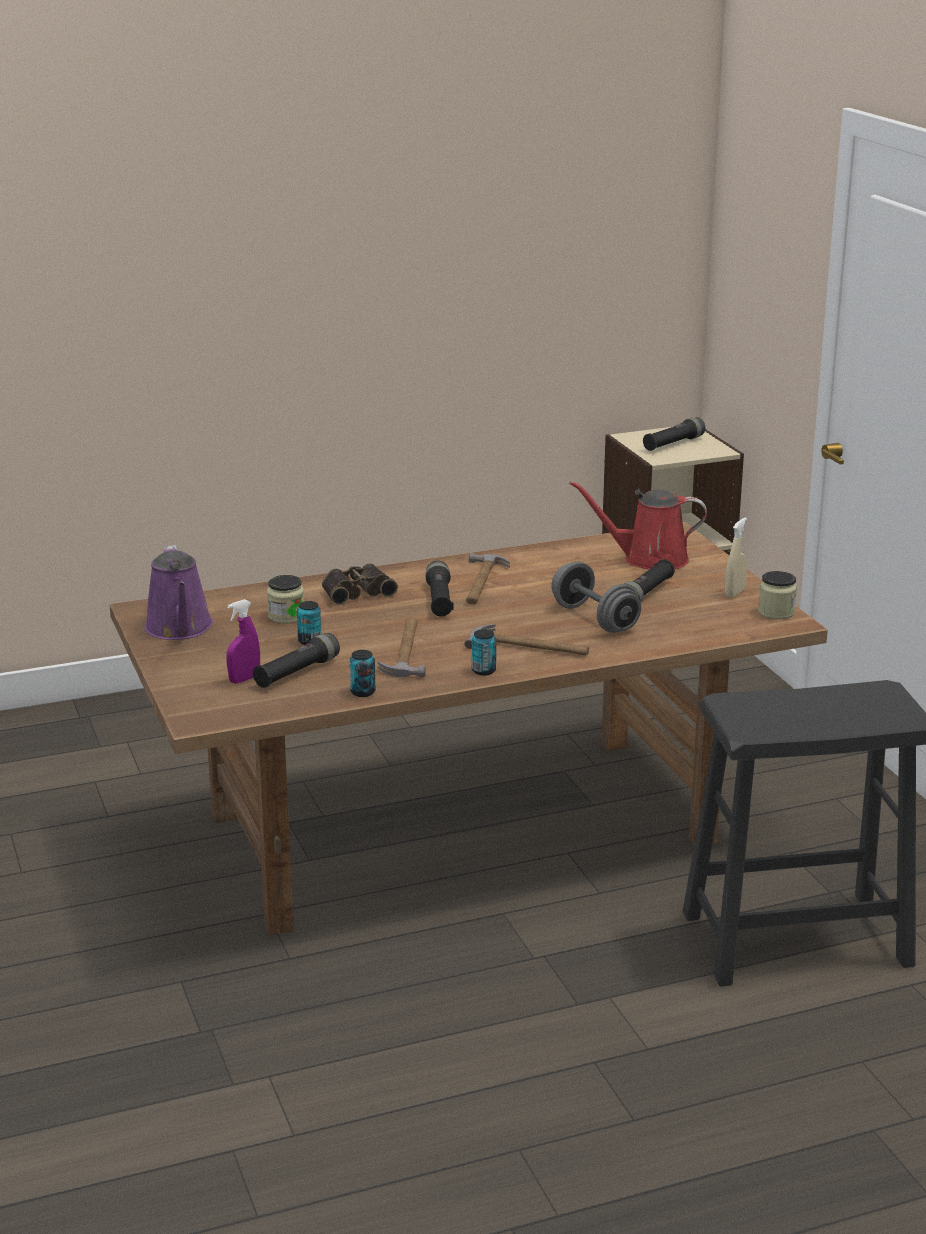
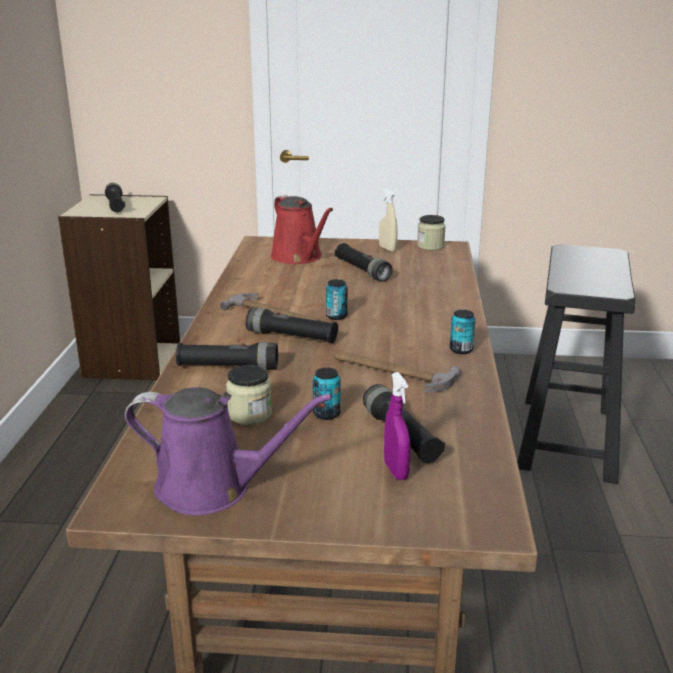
camera: 65 degrees left, 0 degrees up
binoculars [322,563,398,605] -> black flashlight [176,342,278,370]
can [350,650,375,697] -> can moved to [326,279,348,320]
hammer [465,624,589,656] -> none
grey dumbbell [551,562,641,633] -> none
red watering can [569,481,707,570] -> red watering can turned 60 degrees counterclockwise [271,195,333,264]

